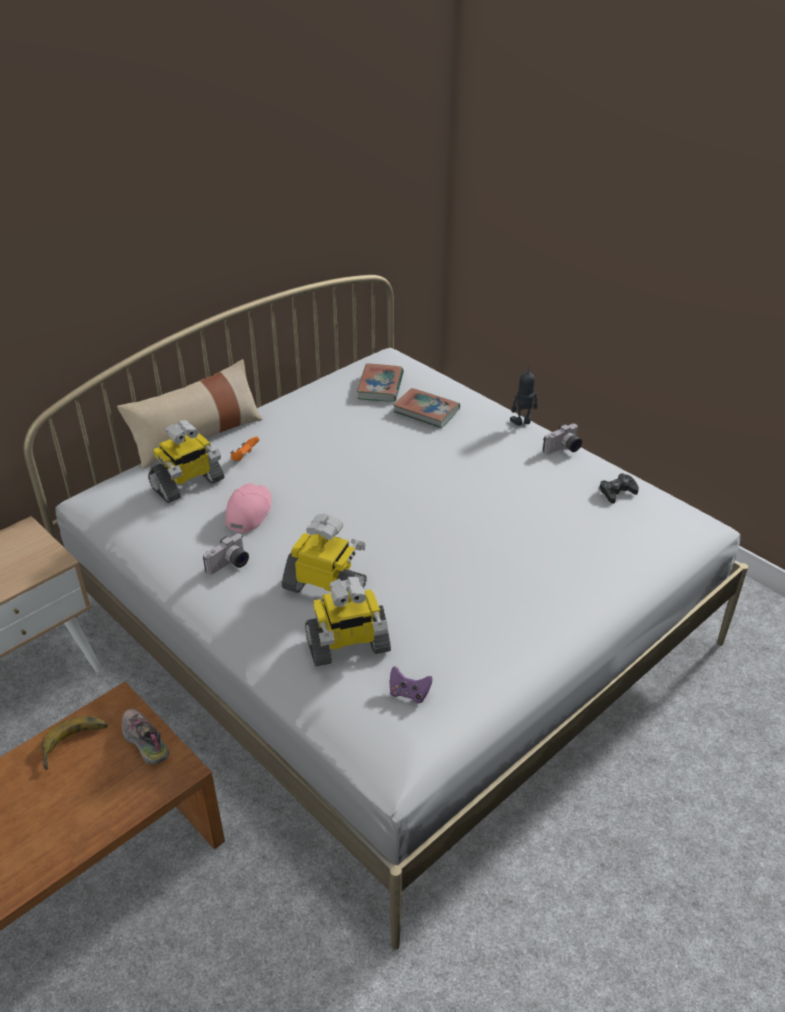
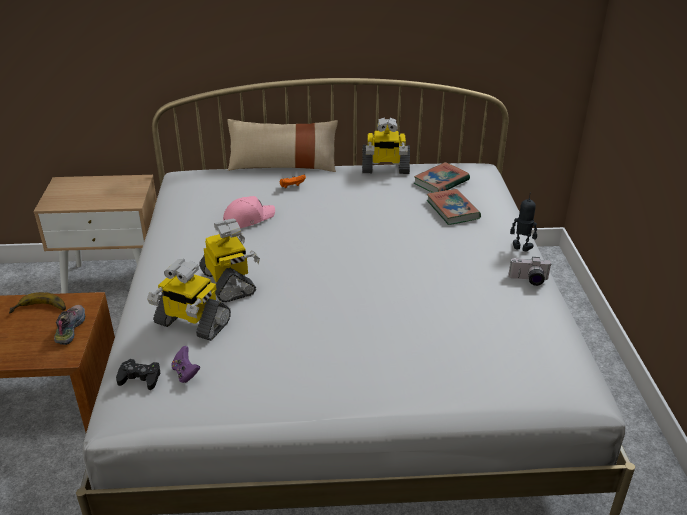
camera: 40 degrees right, 5 degrees down
toy robot [148,420,225,503] -> toy robot moved to [362,117,410,174]
camera [203,533,249,575] -> none
black game controller [599,473,639,504] -> black game controller moved to [116,359,160,390]

